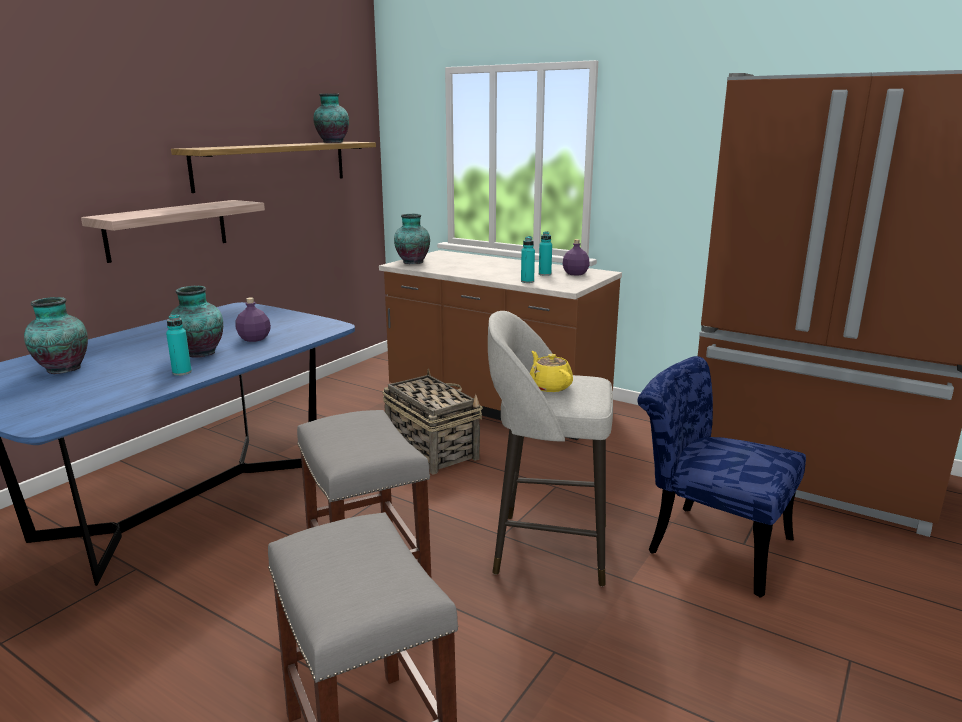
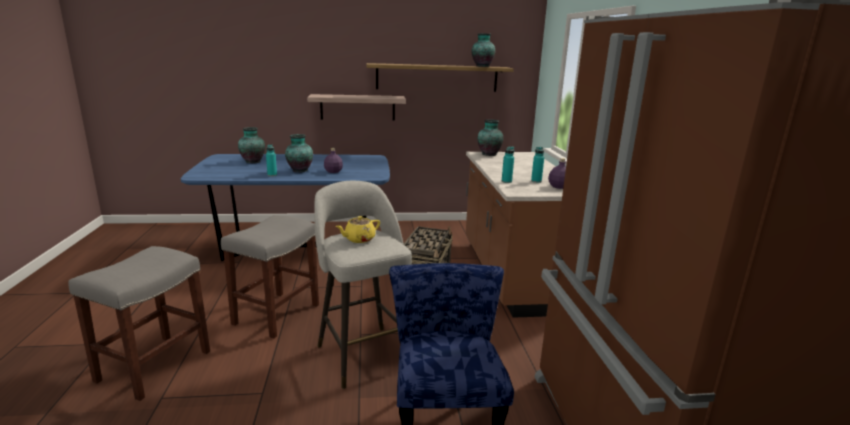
camera: 50 degrees right, 0 degrees up
yellow teapot [530,351,573,392] -> yellow teapot turned 150 degrees counterclockwise [336,216,380,243]

